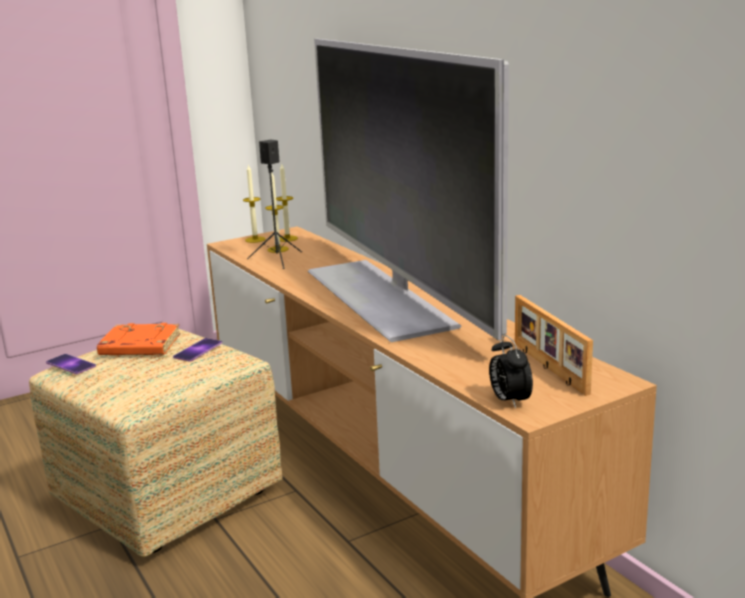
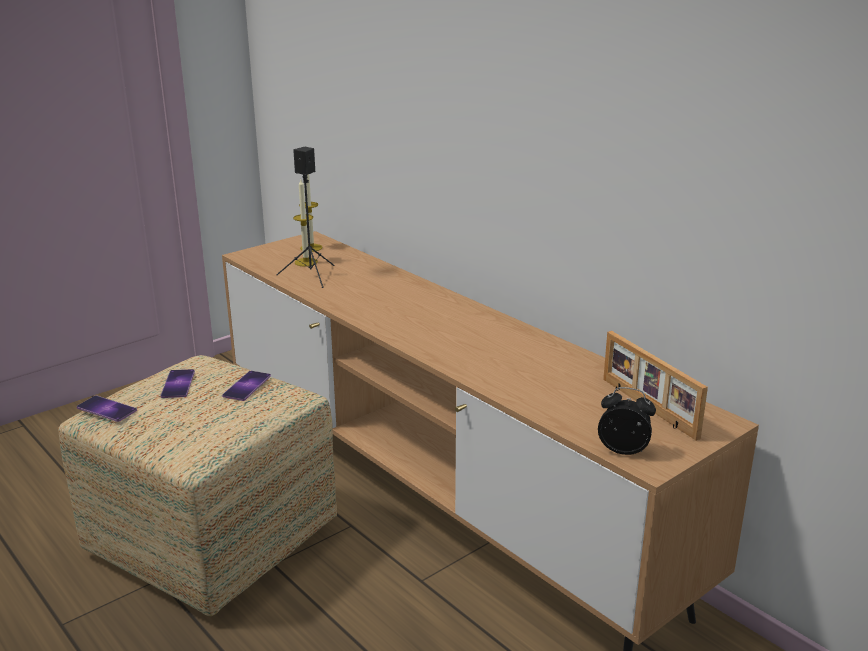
camera: 10 degrees left, 5 degrees up
orange book [97,323,180,355] -> phone [160,369,195,398]
candle [243,164,266,243] -> none
television [308,39,509,342] -> none
alarm clock [489,335,533,409] -> alarm clock turned 135 degrees clockwise [598,387,656,455]

